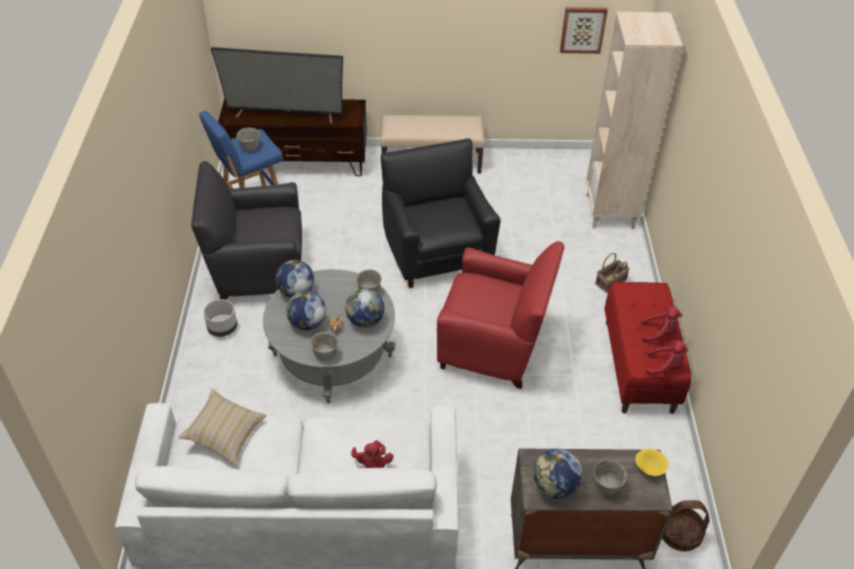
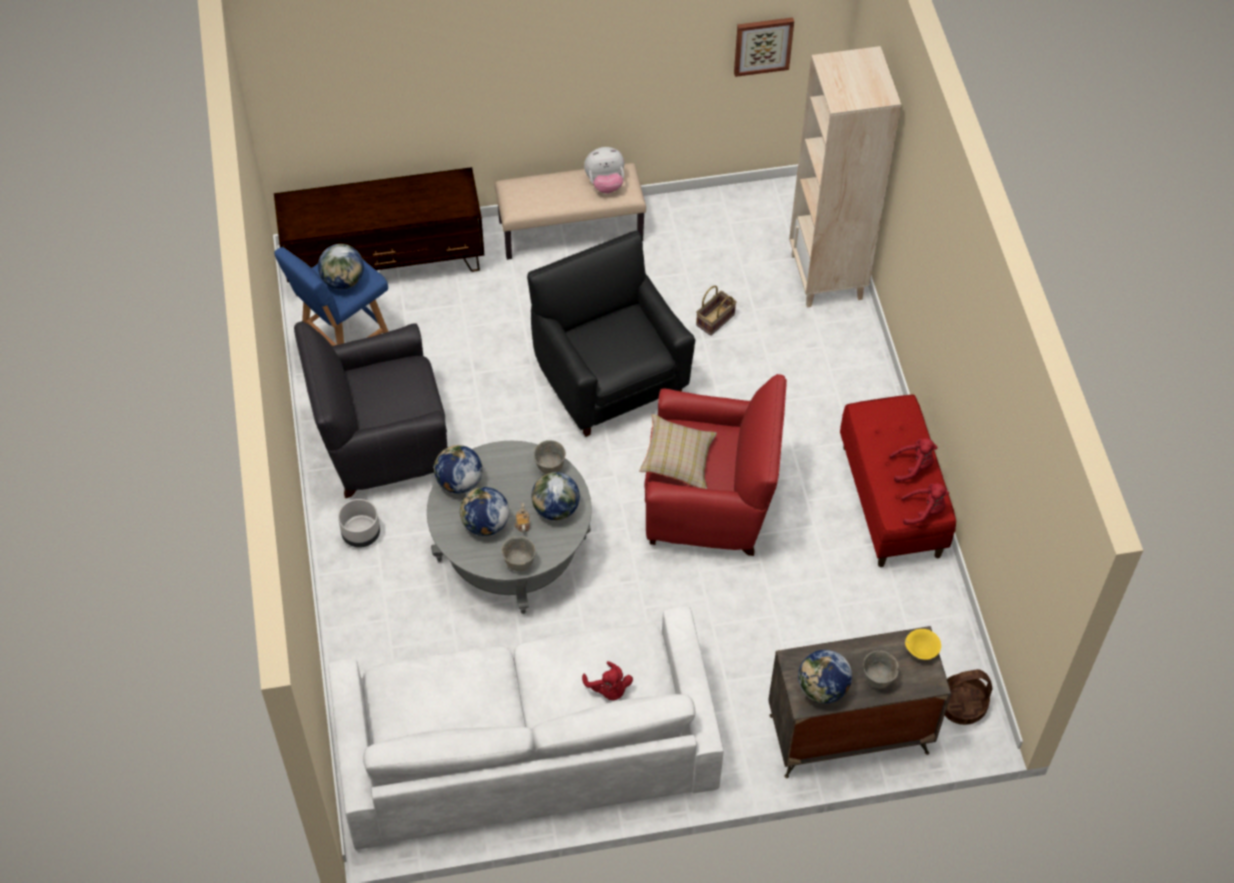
camera: 10 degrees left, 10 degrees up
beige pillow [178,389,267,466] -> beige pillow moved to [639,414,717,489]
television [211,47,343,123] -> none
grey bowl [237,128,260,151] -> globe [318,244,364,290]
basket [595,253,630,293] -> basket moved to [696,286,737,336]
none -> plush toy [584,147,624,193]

